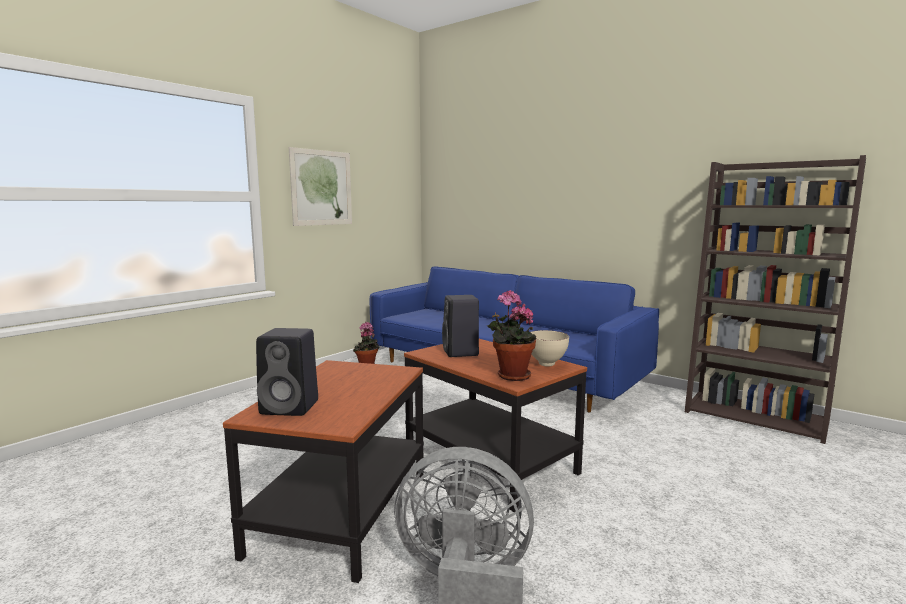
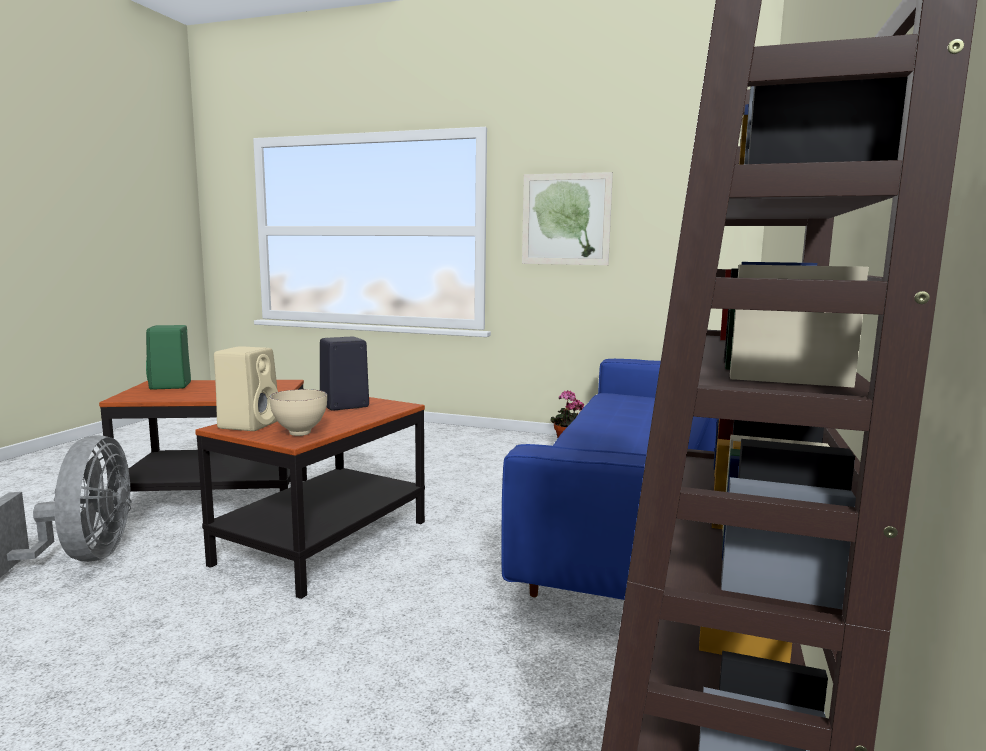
camera: 70 degrees right, 0 degrees up
black speaker [256,328,318,416] -> green speaker [146,325,191,390]
potted plant [487,290,536,381] -> beige speaker [214,346,278,431]

